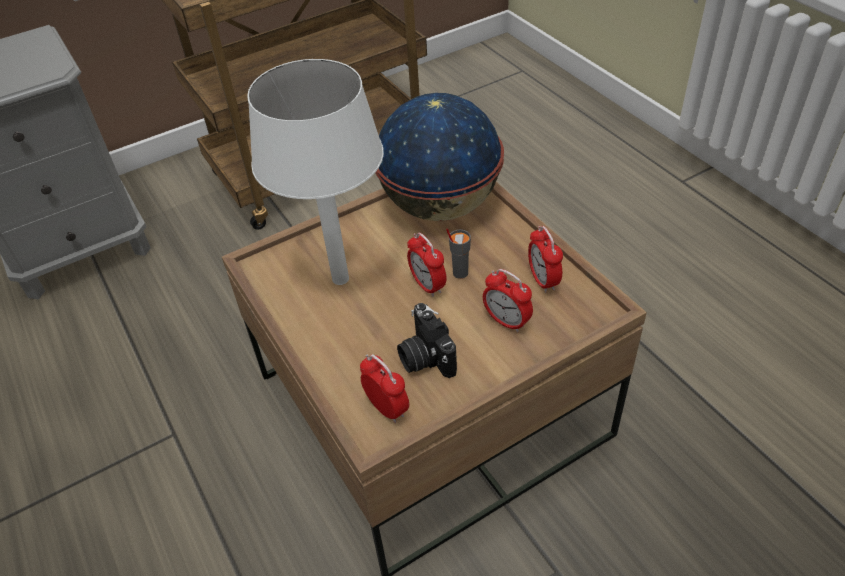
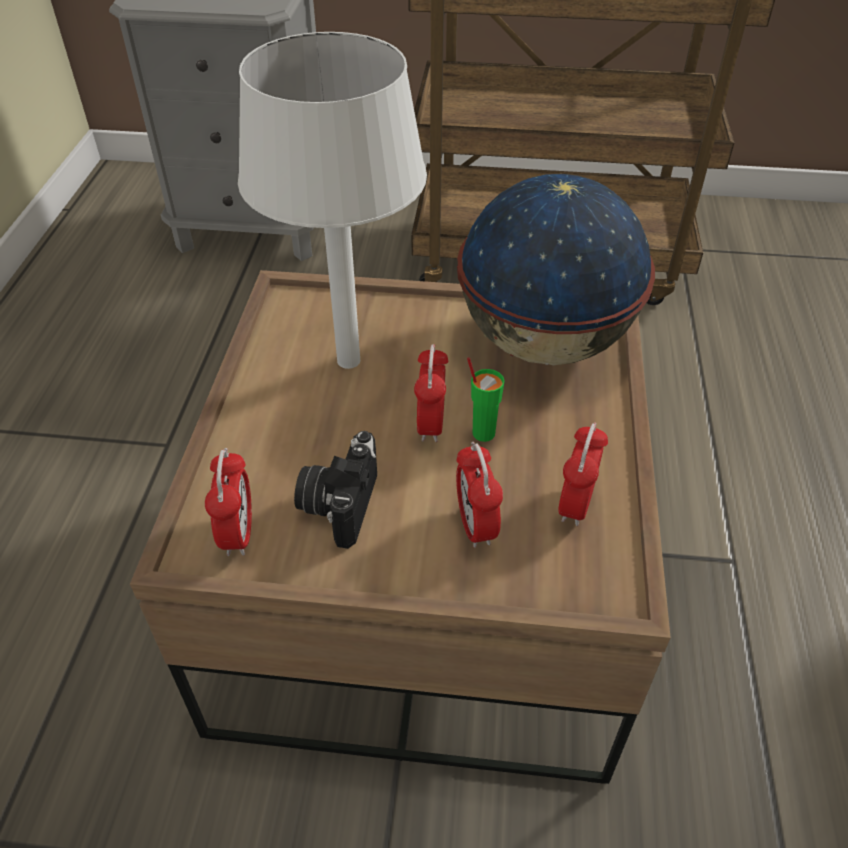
camera: 35 degrees right, 0 degrees up
grey cup [446,228,471,279] -> green cup [467,357,505,442]

